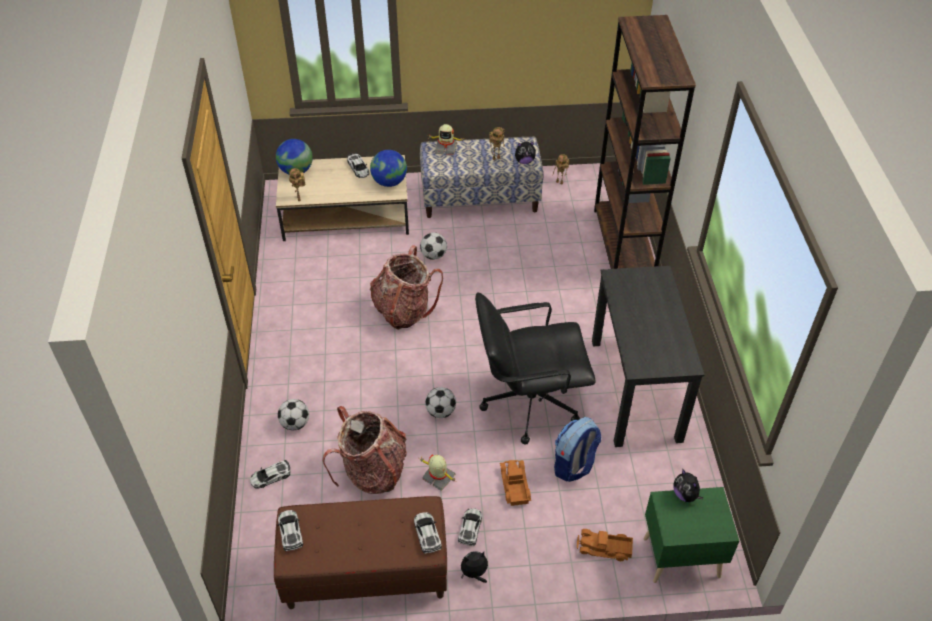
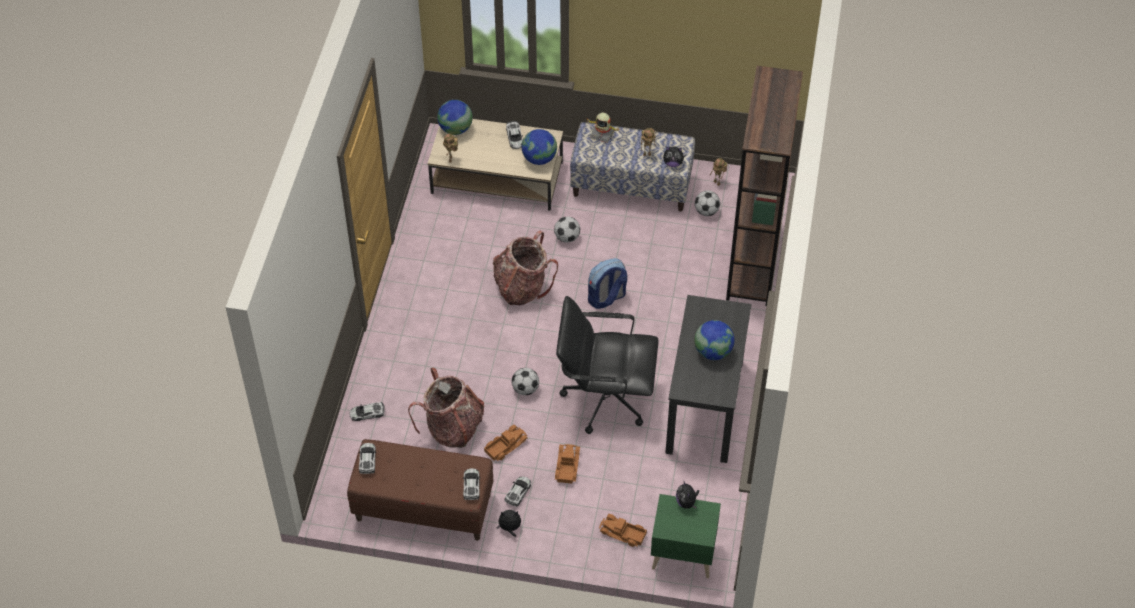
camera: 15 degrees right, 5 degrees up
football [278,399,309,430] -> football moved to [695,190,720,216]
toy robot [420,455,457,491] -> toy truck [484,425,528,461]
backpack [554,417,601,482] -> backpack moved to [588,258,627,309]
none -> globe [694,320,735,360]

